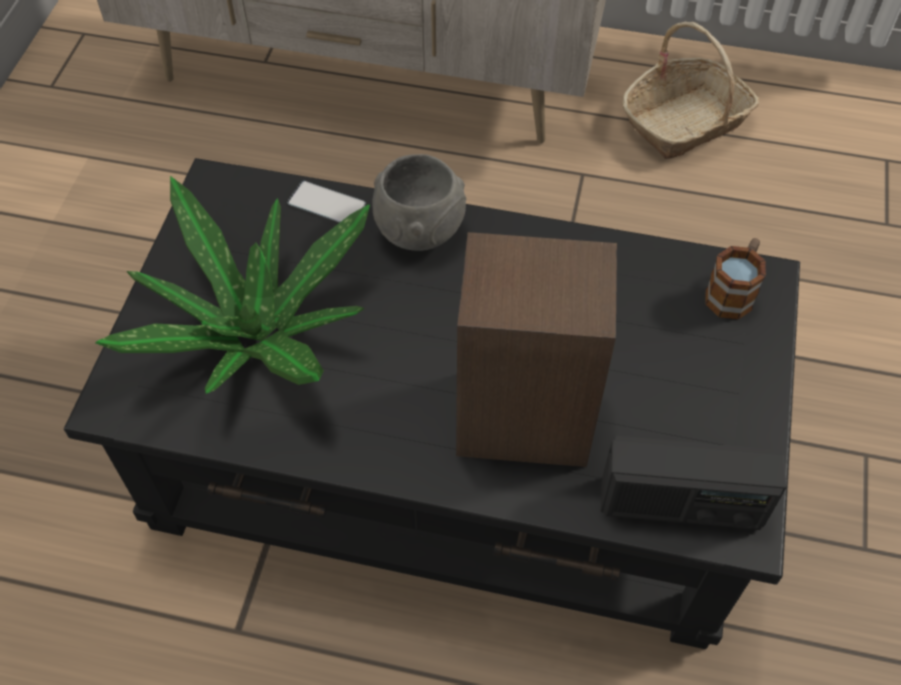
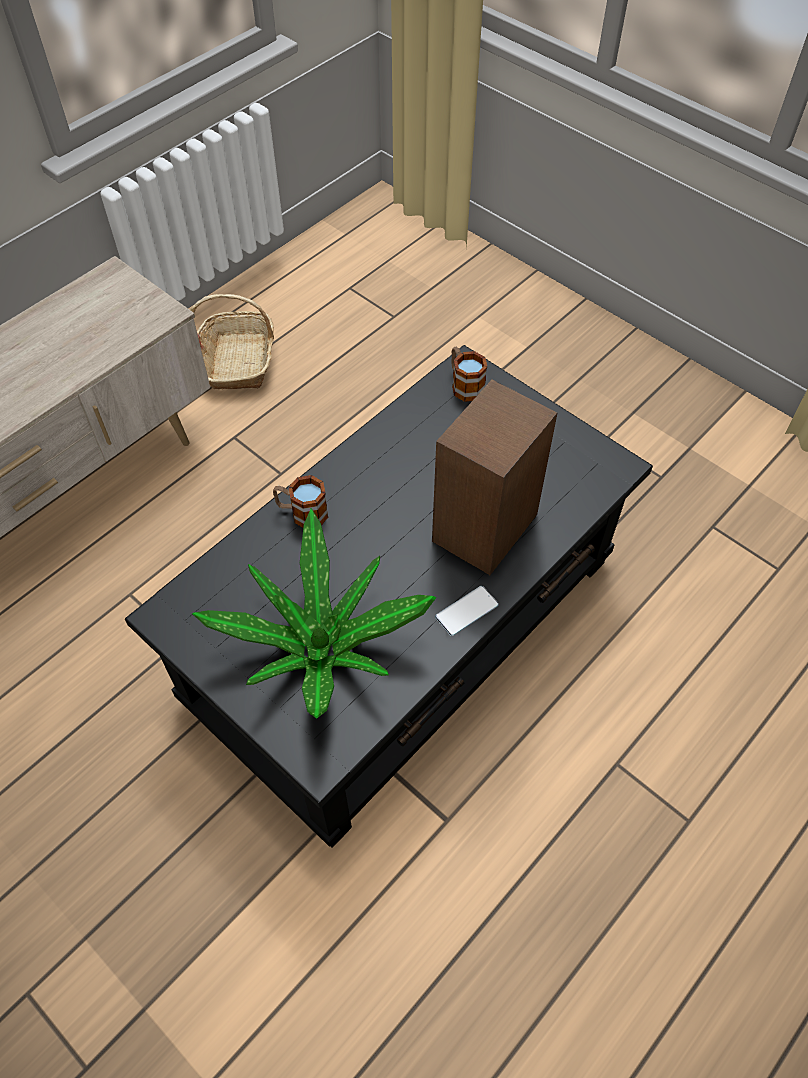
camera: 60 degrees left, 0 degrees up
phone [287,181,366,222] -> phone moved to [435,586,499,636]
grey bowl [372,154,466,251] -> mug [273,475,328,527]
radio [601,436,787,530] -> none

